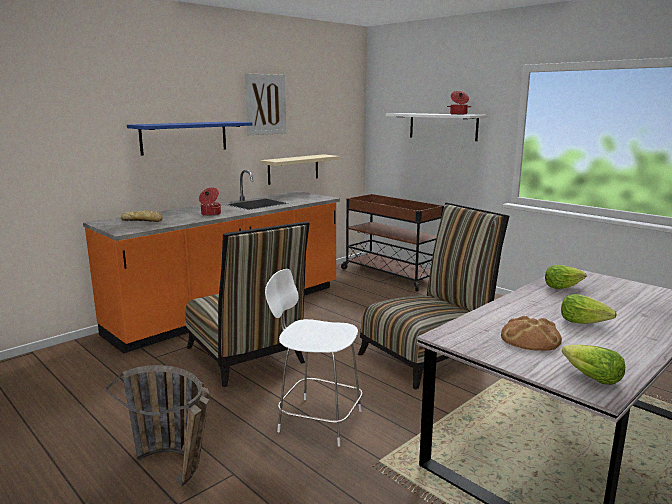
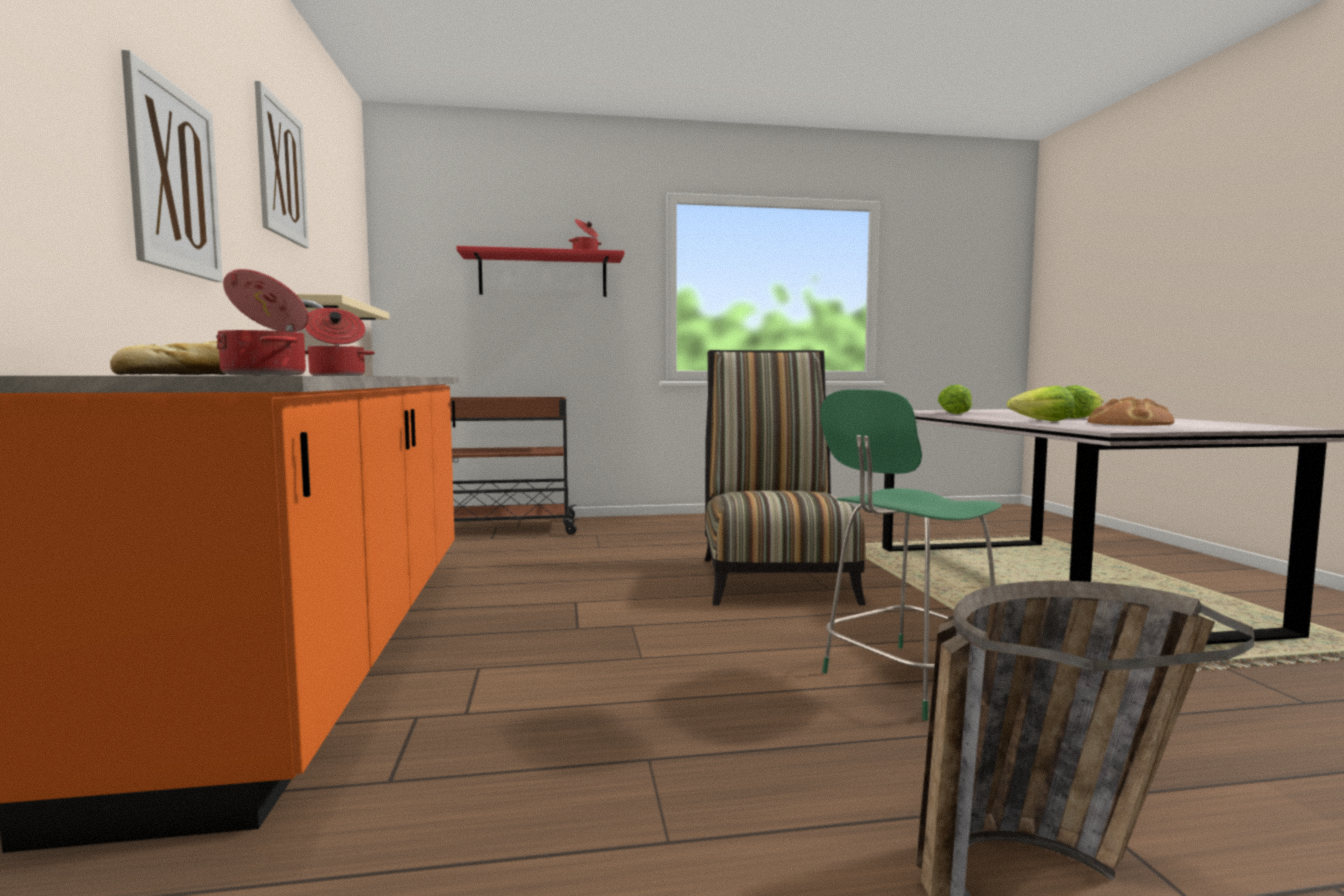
camera: 55 degrees left, 10 degrees down
blue shelf [127,121,253,156] -> picture [121,50,223,282]
chair [185,221,310,387] -> none
white stool [265,269,363,447] -> green stool [820,389,1002,721]
white shelf [386,113,488,141] -> red shelf [456,246,624,297]
lettuce [562,345,625,385] -> lettuce moved to [1007,386,1075,421]
none -> cooking pot [216,269,309,375]

